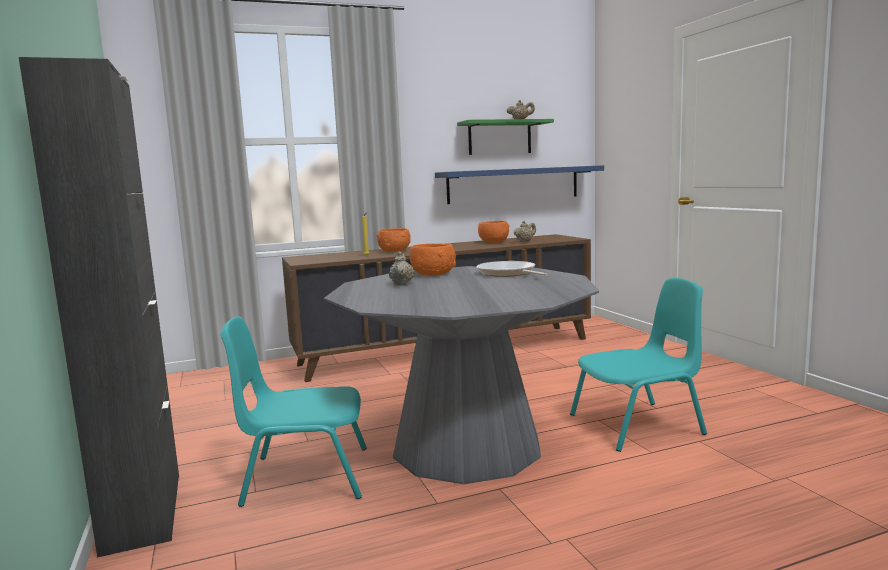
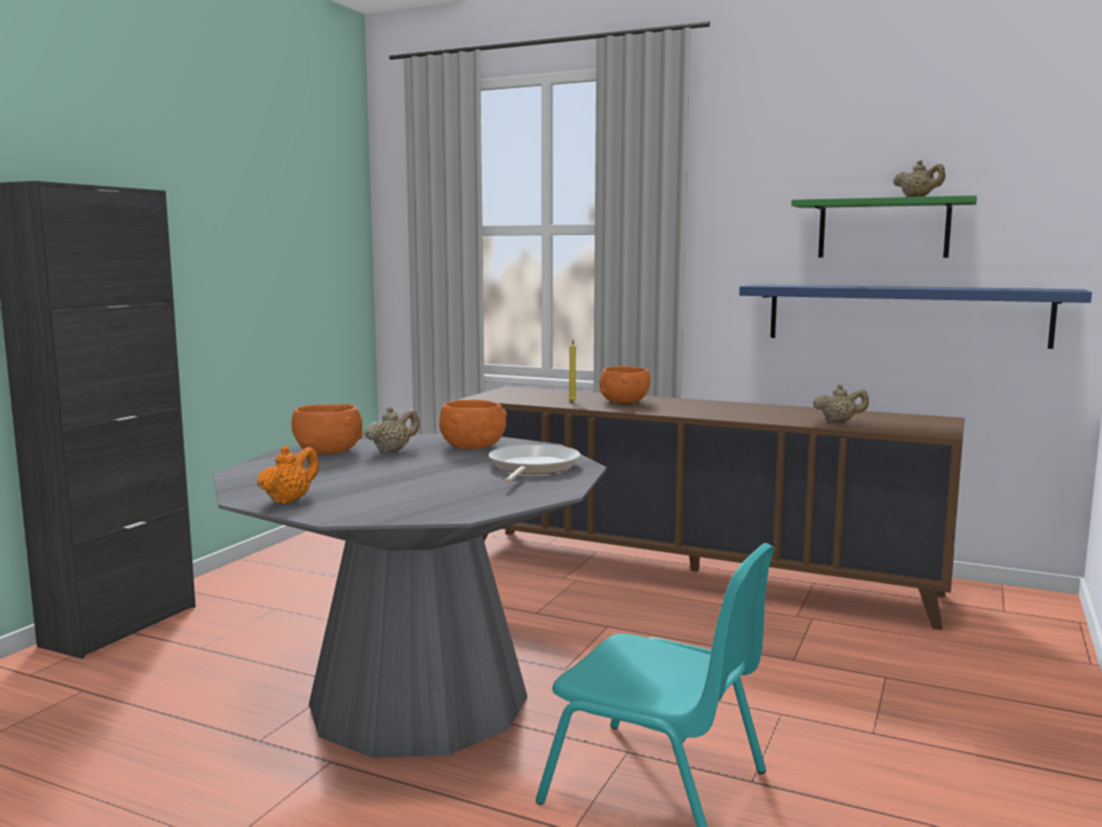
camera: 45 degrees right, 0 degrees up
turquoise chair [221,317,367,507] -> none
orange bowl [478,221,509,243] -> orange bowl moved to [291,404,363,454]
none -> orange teapot [257,445,319,504]

